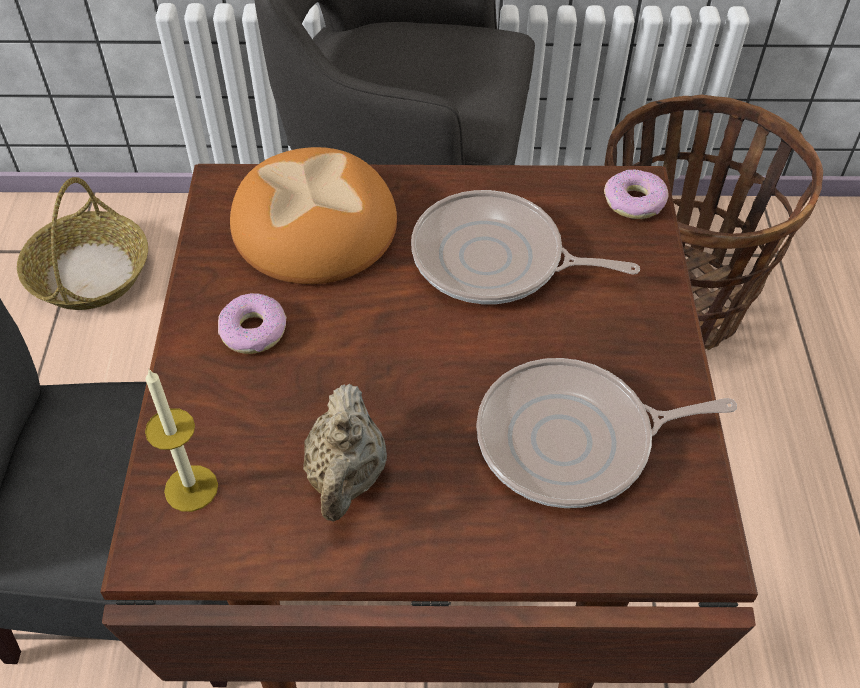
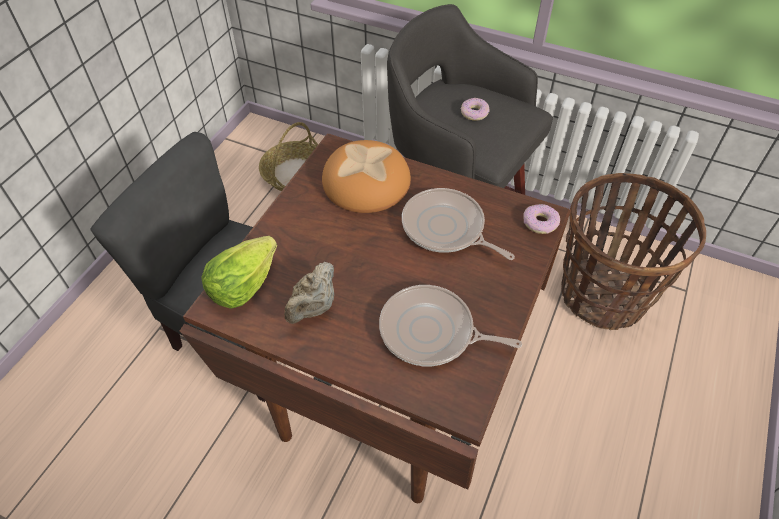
camera: 25 degrees right, 0 degrees up
candle [145,368,218,512] -> lettuce [201,236,277,309]
donut [218,293,287,354] -> donut moved to [461,98,490,121]

